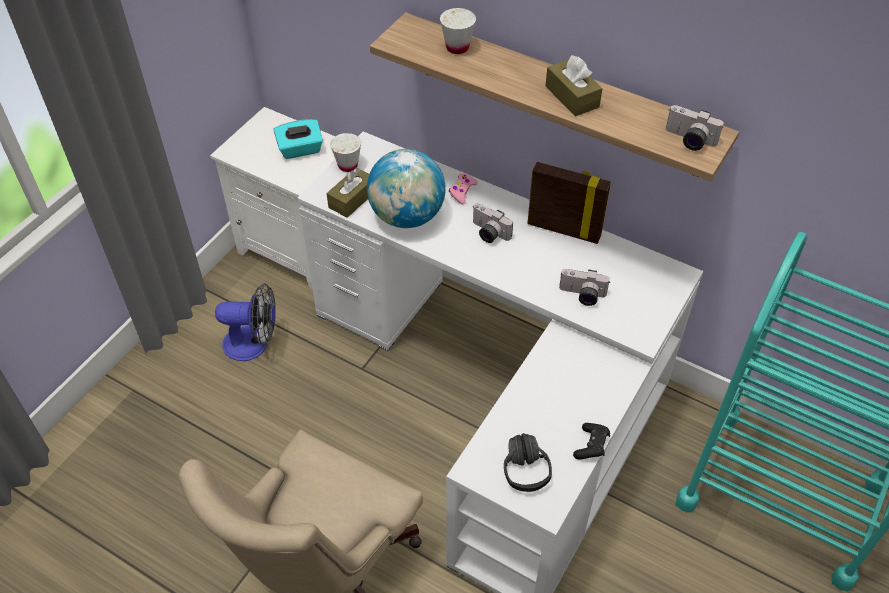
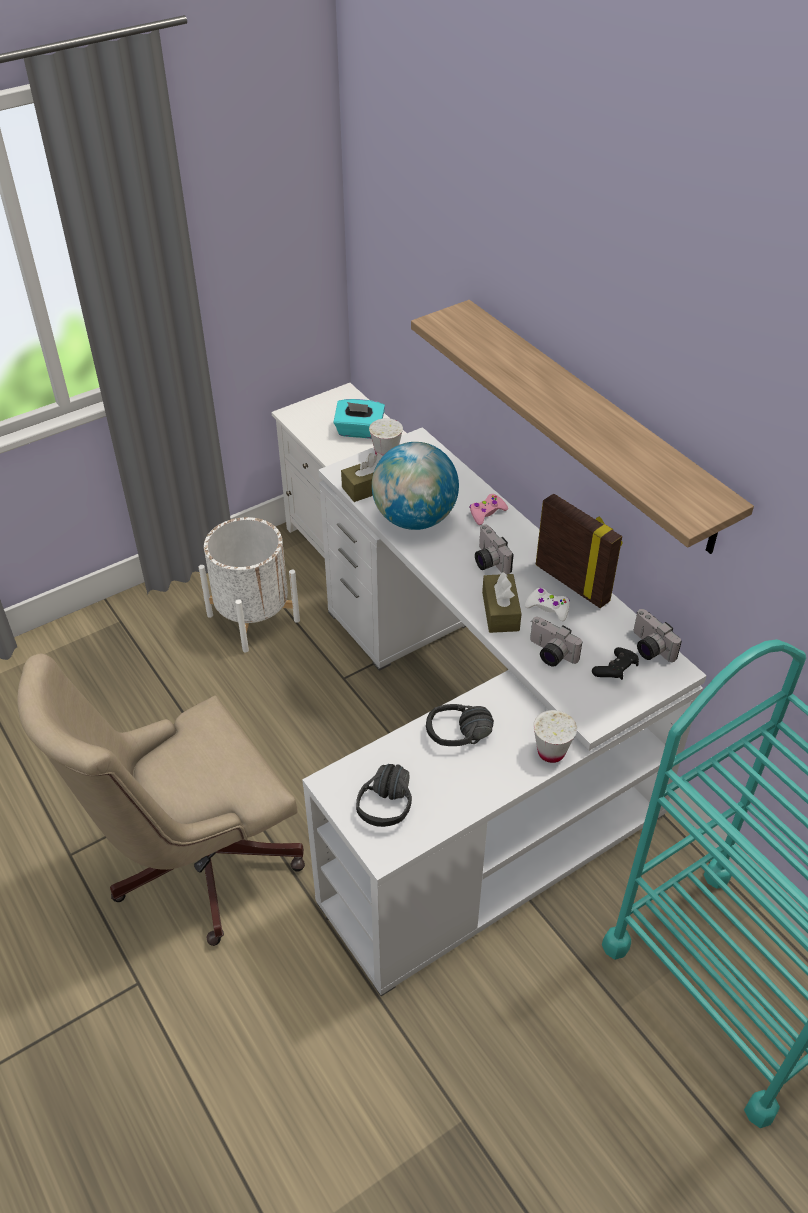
camera: 25 degrees right, 5 degrees down
fan [215,283,276,361] -> white planter [198,517,300,653]
white cup [440,8,476,54] -> white cup moved to [533,710,577,763]
brown tissue box [546,55,603,116] -> brown tissue box moved to [482,572,521,633]
black game controller [573,423,610,460] -> black game controller moved to [592,647,639,680]
camera [666,105,724,151] -> camera moved to [633,609,682,662]
none -> black headphones [426,704,494,746]
none -> white game controller [525,588,570,621]

